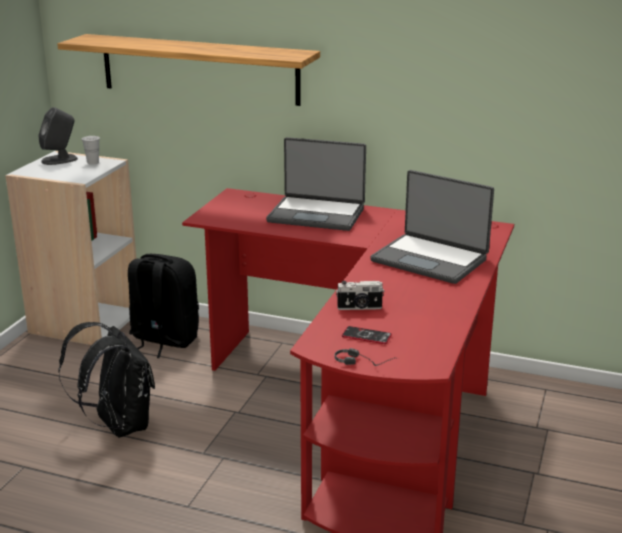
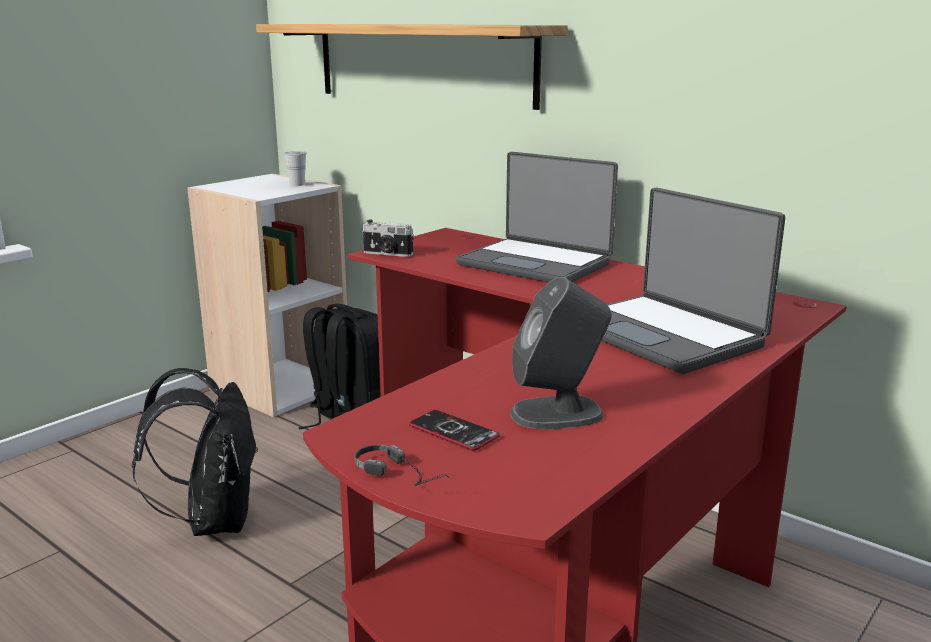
camera: 20 degrees right, 5 degrees down
grey speaker [38,107,78,165] -> grey speaker moved to [510,277,612,429]
camera [336,281,384,310] -> camera moved to [362,220,414,257]

